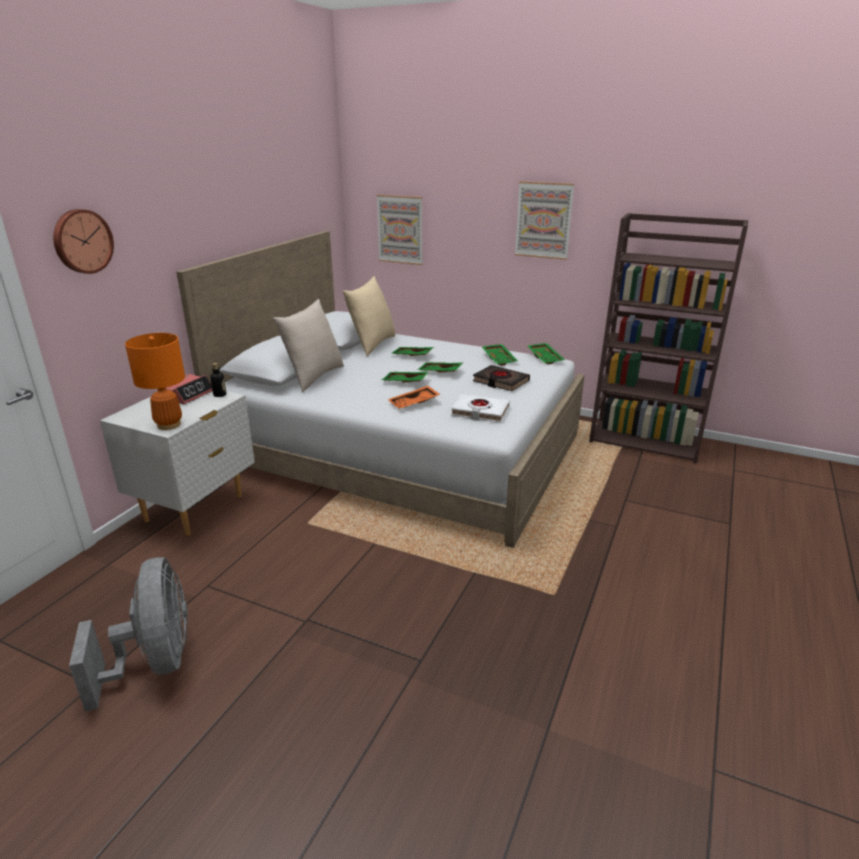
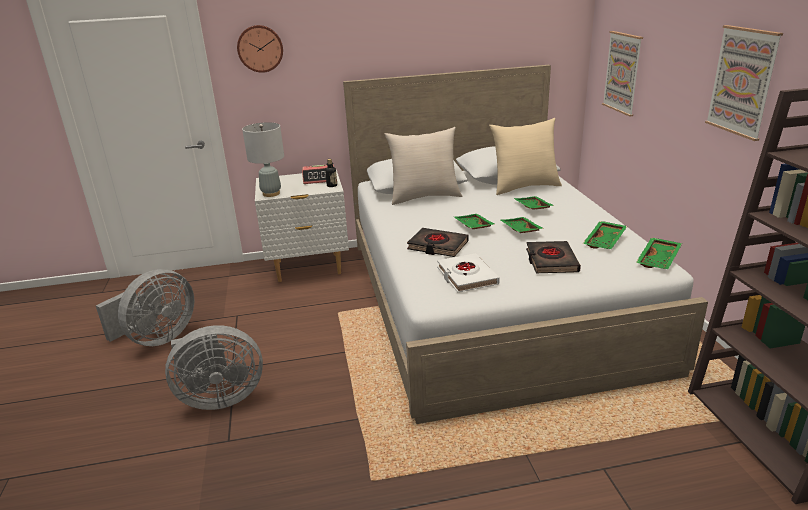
camera: 55 degrees right, 0 degrees up
orange table lamp [125,333,185,430] -> grey table lamp [242,122,284,197]
orange tray [388,386,440,409] -> black book [407,228,469,257]
none -> grey fan [165,325,263,410]

